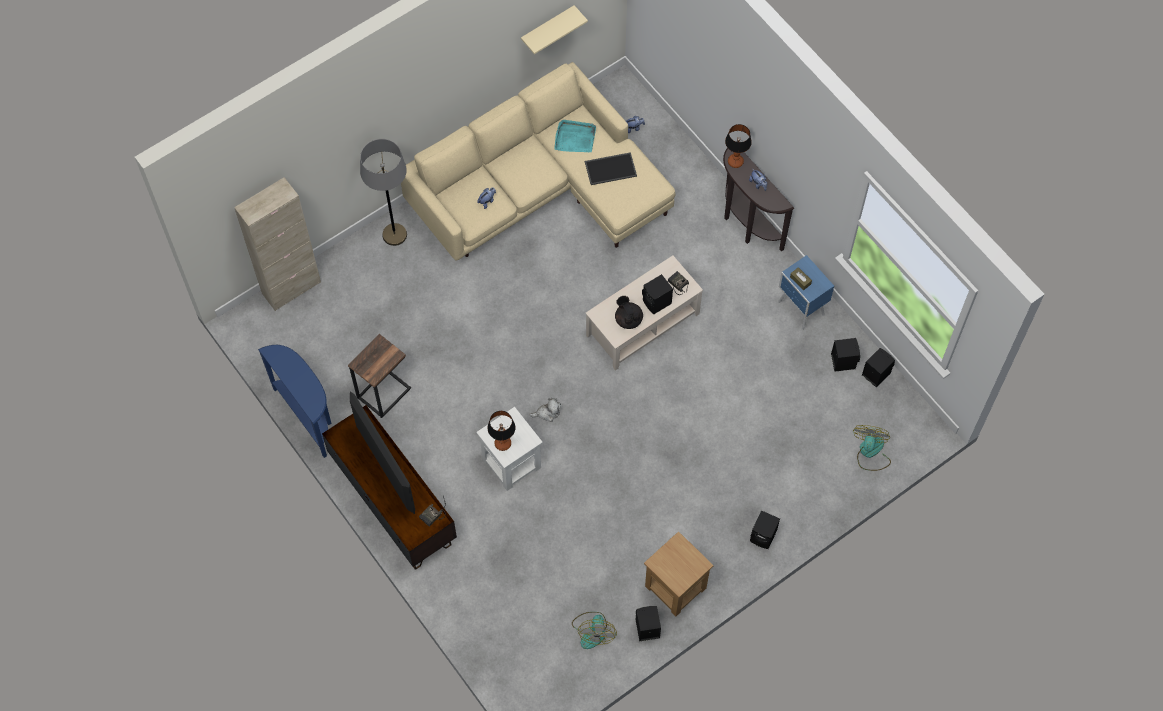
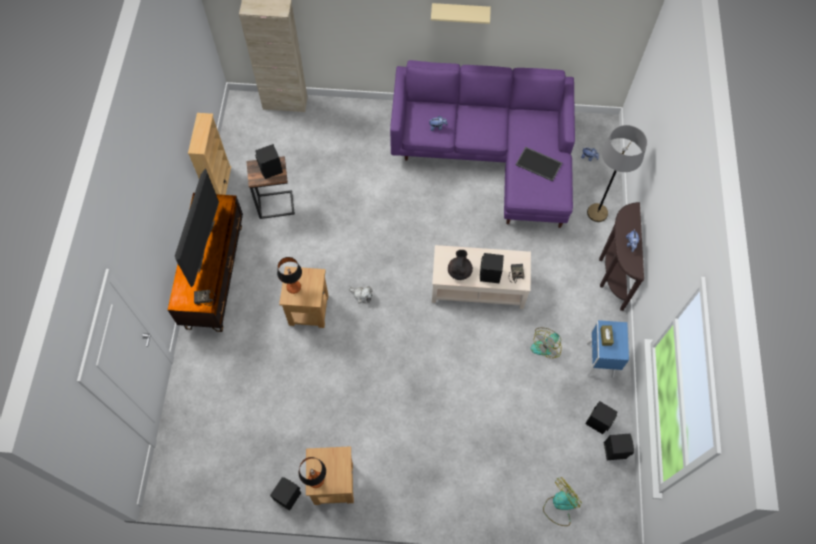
camera: 40 degrees right, 0 degrees up
blue console table [258,345,332,458] -> beige bookcase [188,113,231,195]
grey floor lamp [360,139,407,246] -> grey floor lamp moved to [587,125,647,222]
beige sofa [401,62,676,261] -> purple sofa [390,60,575,228]
white side table [476,407,543,491] -> brown side table [279,266,328,328]
beige shelf [521,5,588,54] -> beige shelf moved to [431,3,491,24]
turquoise tray [554,120,596,152] -> none
fan [572,612,617,649] -> fan moved to [530,328,562,358]
table lamp [725,124,752,168] -> table lamp moved to [299,457,326,488]
black speaker [750,510,780,549] -> black speaker moved to [255,144,283,179]

